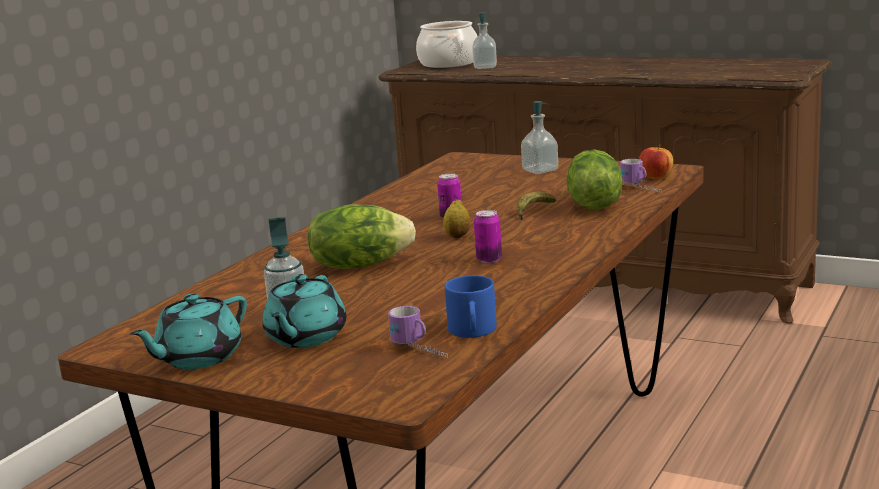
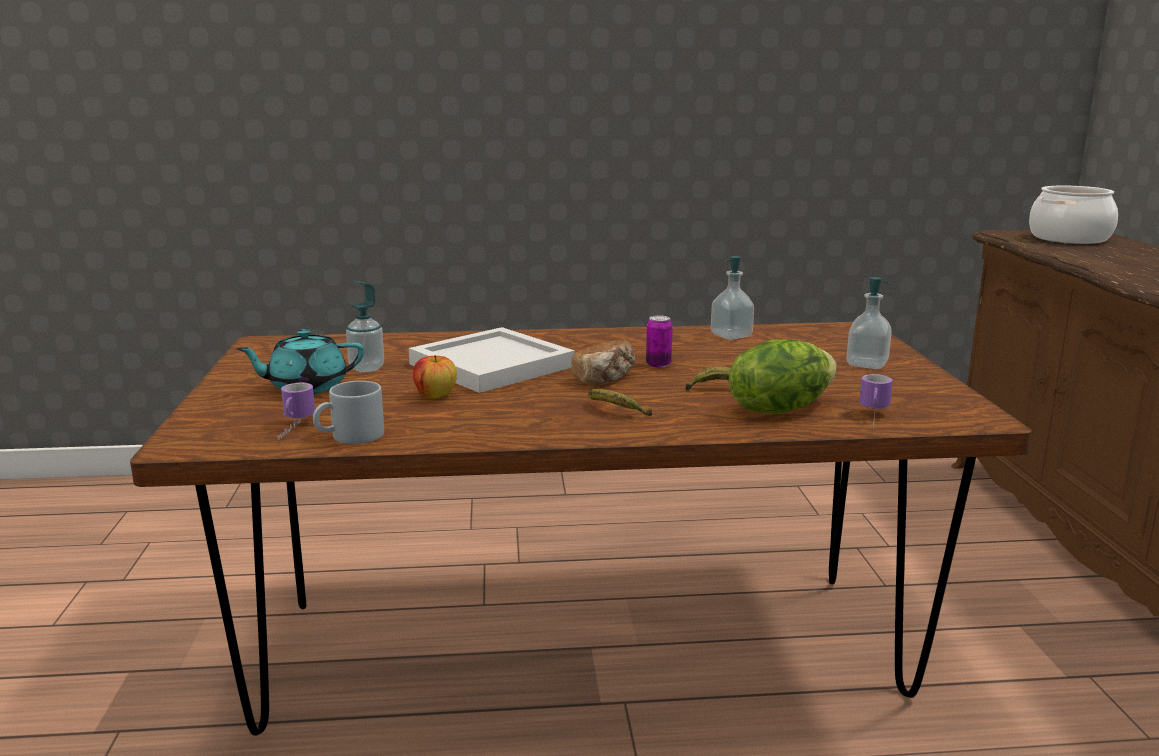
camera: 55 degrees right, 0 degrees up
turquoise teapot [130,293,247,369] -> none
lettuce [307,204,416,269] -> white tray [409,327,575,393]
lemon [443,199,470,238] -> bread [571,340,635,385]
blue mug [445,275,497,338] -> grey mug [313,381,384,444]
soap dispenser [472,12,497,69] -> soap dispenser moved to [711,256,754,340]
can [474,210,502,263] -> none
apple [639,145,673,179] -> apple moved to [413,355,457,399]
none -> banana [588,389,652,416]

